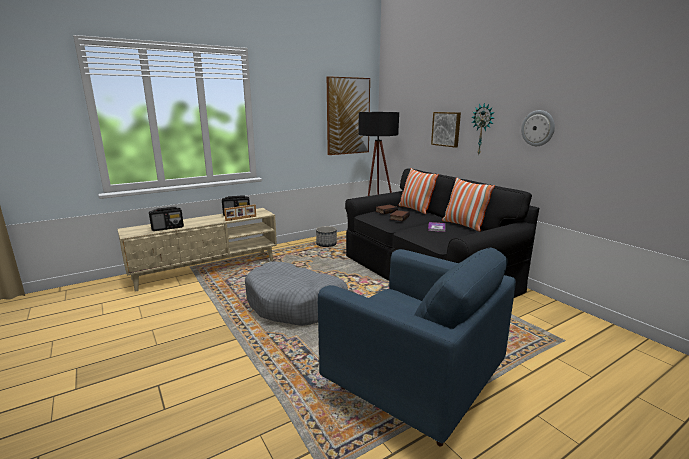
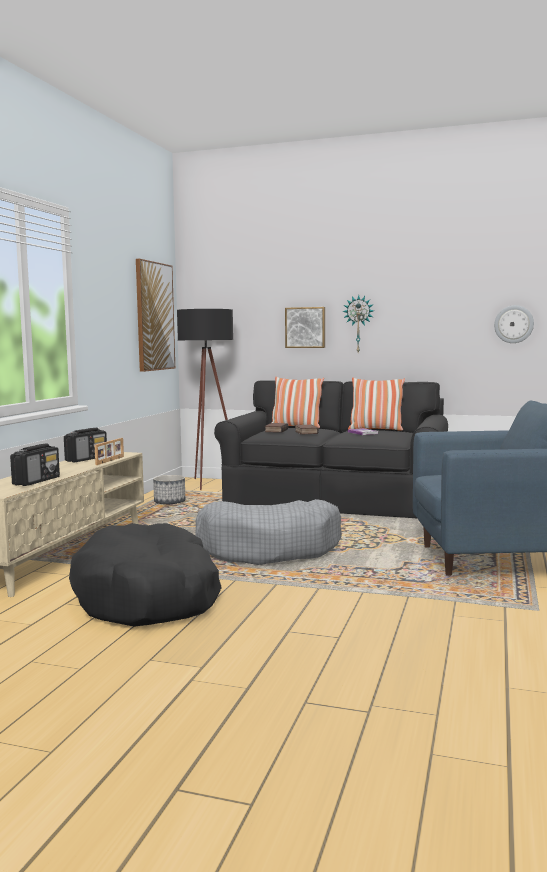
camera: 40 degrees left, 10 degrees down
wall clock [521,110,555,146] -> wall clock moved to [494,305,534,343]
none -> black dog bed [69,523,222,627]

